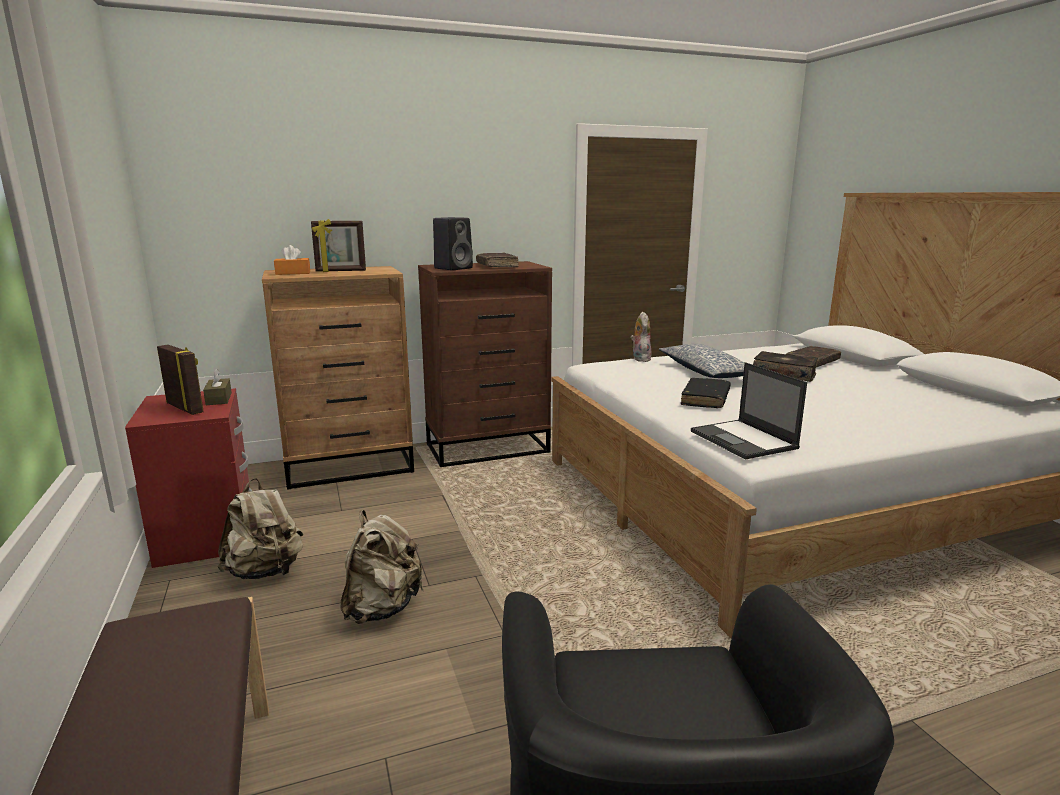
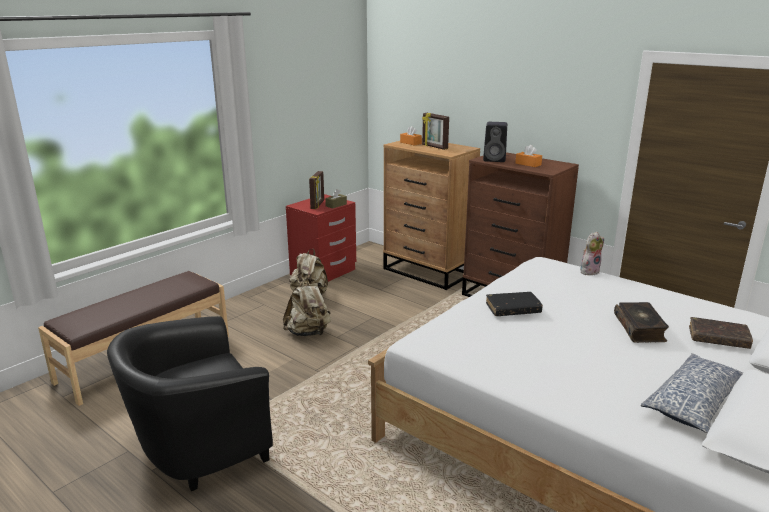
camera: 60 degrees right, 5 degrees up
brown book [476,253,519,268] -> orange tissue box [515,145,542,167]
pillow [659,344,744,378] -> pillow moved to [641,353,743,433]
laptop [691,362,807,459] -> none

